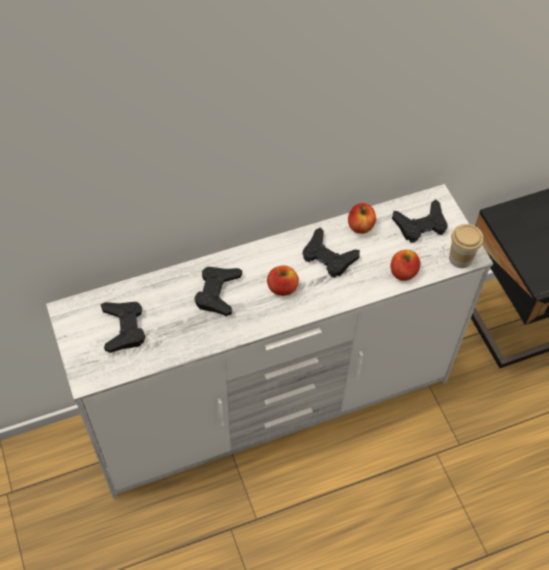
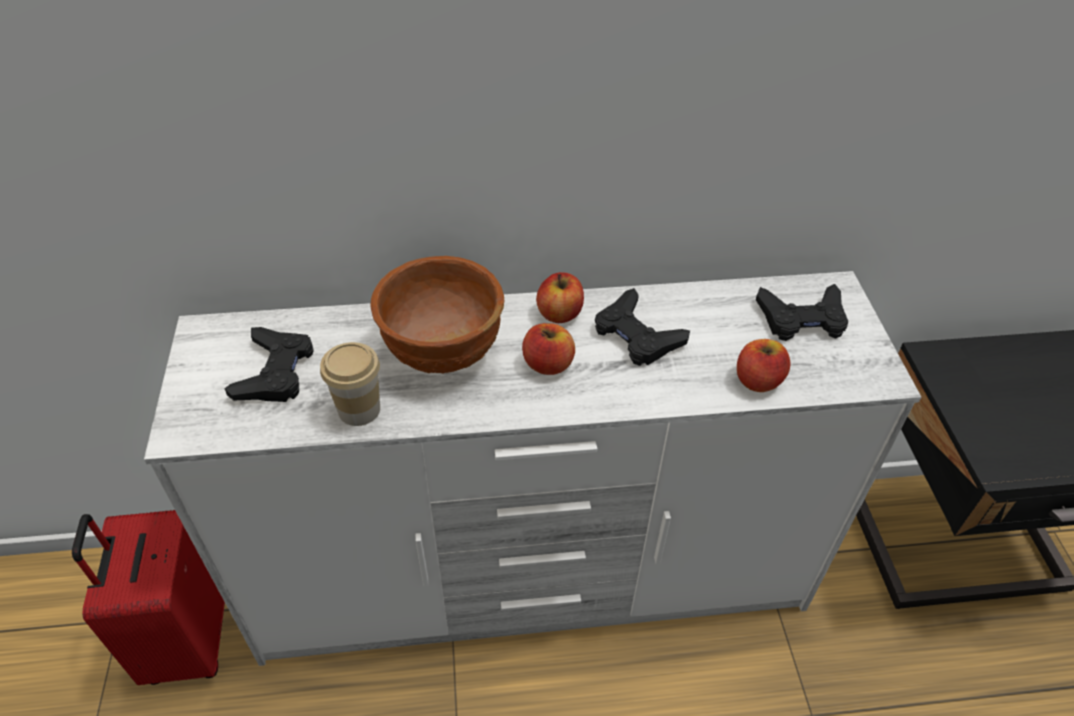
camera: 15 degrees right, 10 degrees down
black game controller [194,267,242,316] -> brown bowl [370,256,504,373]
apple [348,203,376,234] -> apple moved to [536,272,584,323]
cup [449,224,483,268] -> cup moved to [320,342,380,426]
none -> red suitcase [72,510,225,685]

